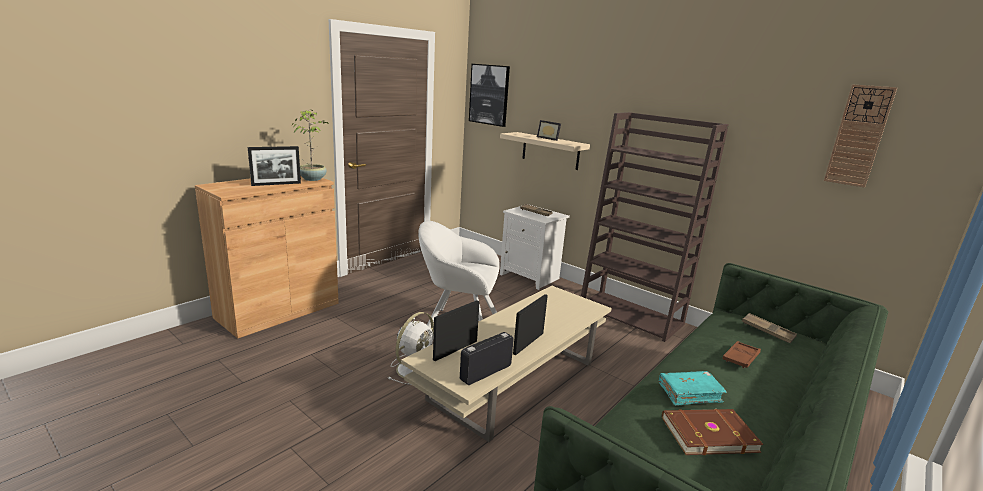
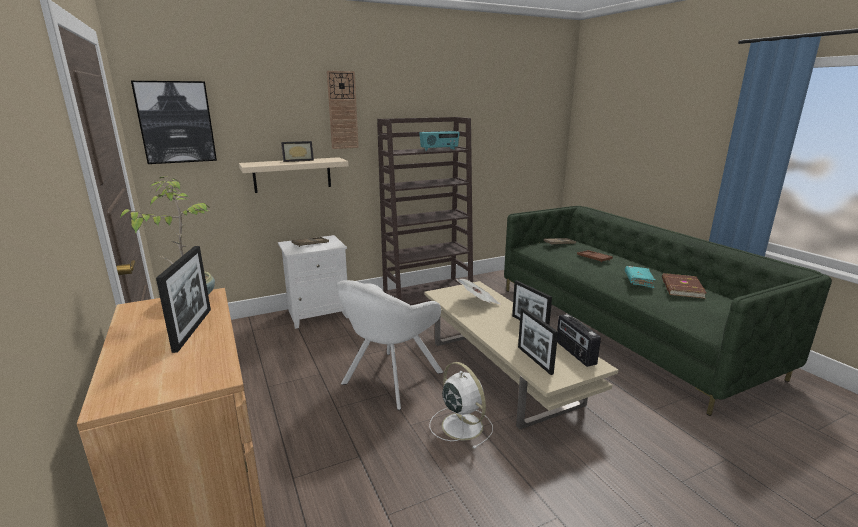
camera: 65 degrees left, 0 degrees up
wall clock [824,84,897,188] -> wall clock moved to [327,71,359,149]
none -> radio [419,131,460,151]
none -> newspaper [456,279,500,304]

